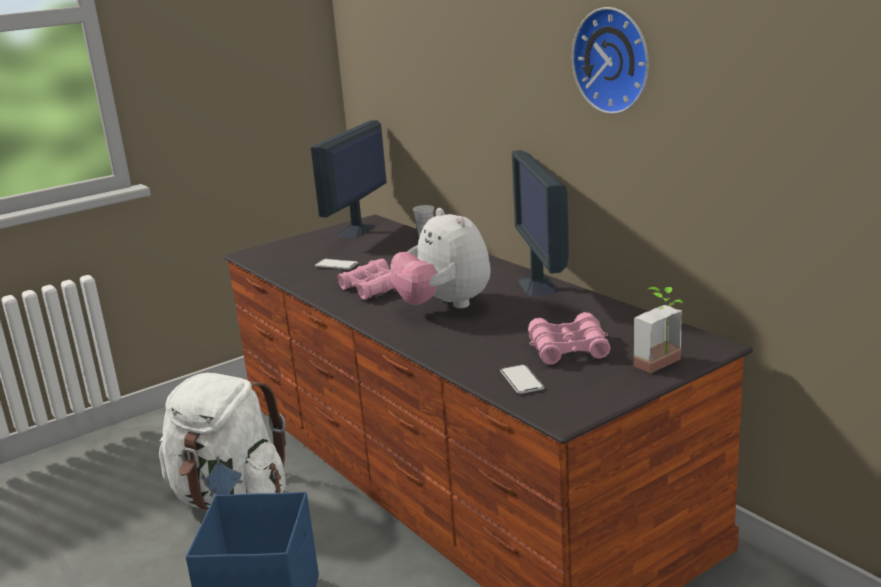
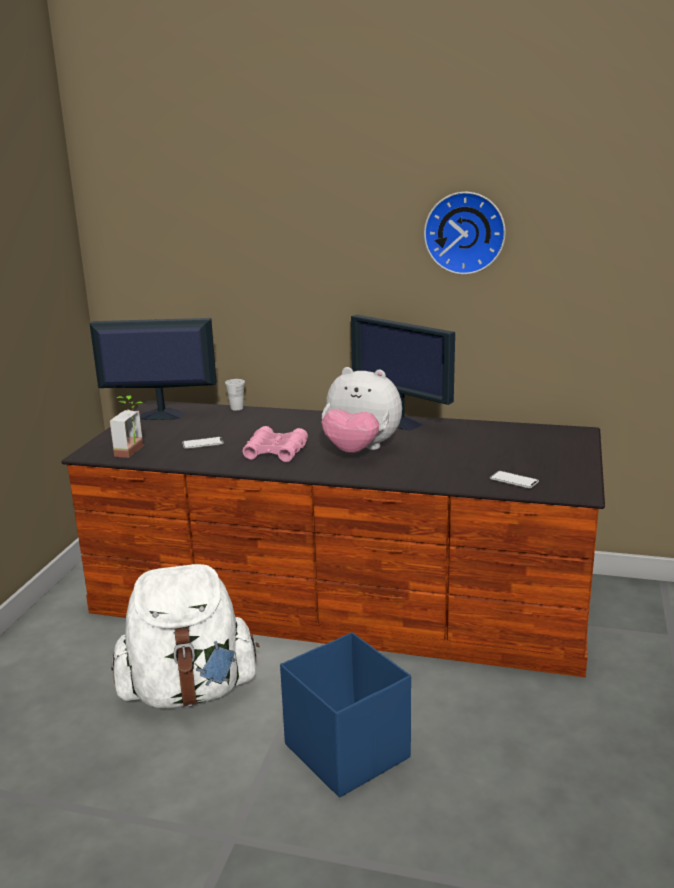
camera: 40 degrees left, 0 degrees up
monitor [311,120,387,238] -> monitor turned 105 degrees clockwise [90,318,217,420]
pink binoculars [528,312,611,365] -> none
potted plant [634,287,683,373] -> potted plant moved to [110,395,143,458]

